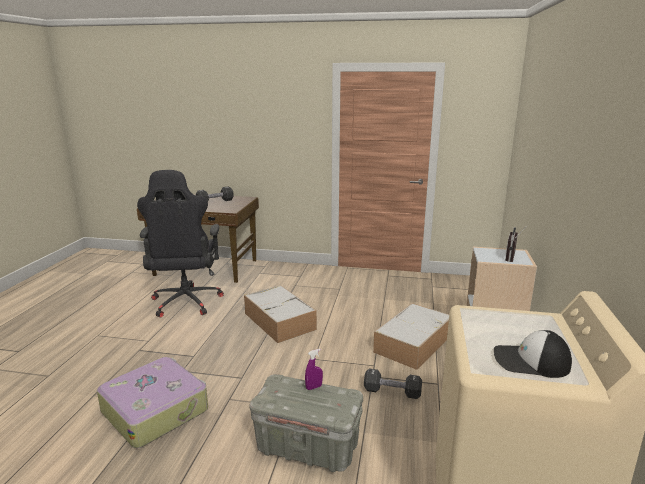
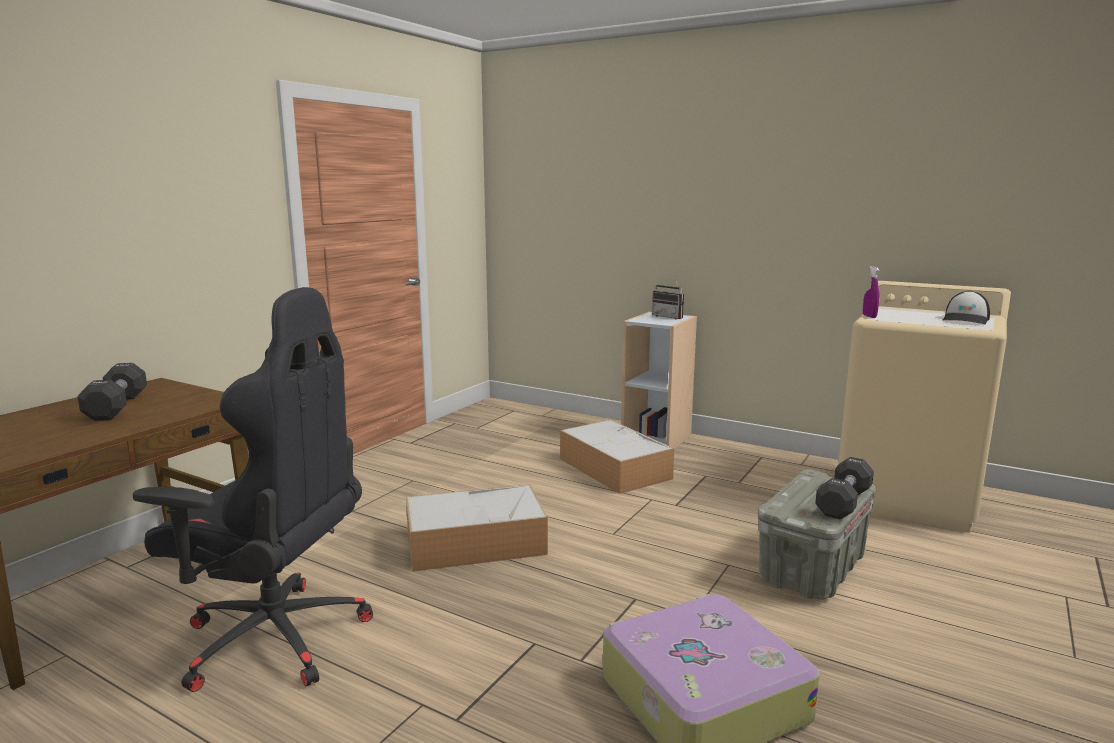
camera: 70 degrees left, 5 degrees down
purple spray bottle [305,349,323,390] -> purple spray bottle moved to [863,266,880,318]
black dumbbell [364,368,422,399] -> black dumbbell moved to [815,457,874,520]

